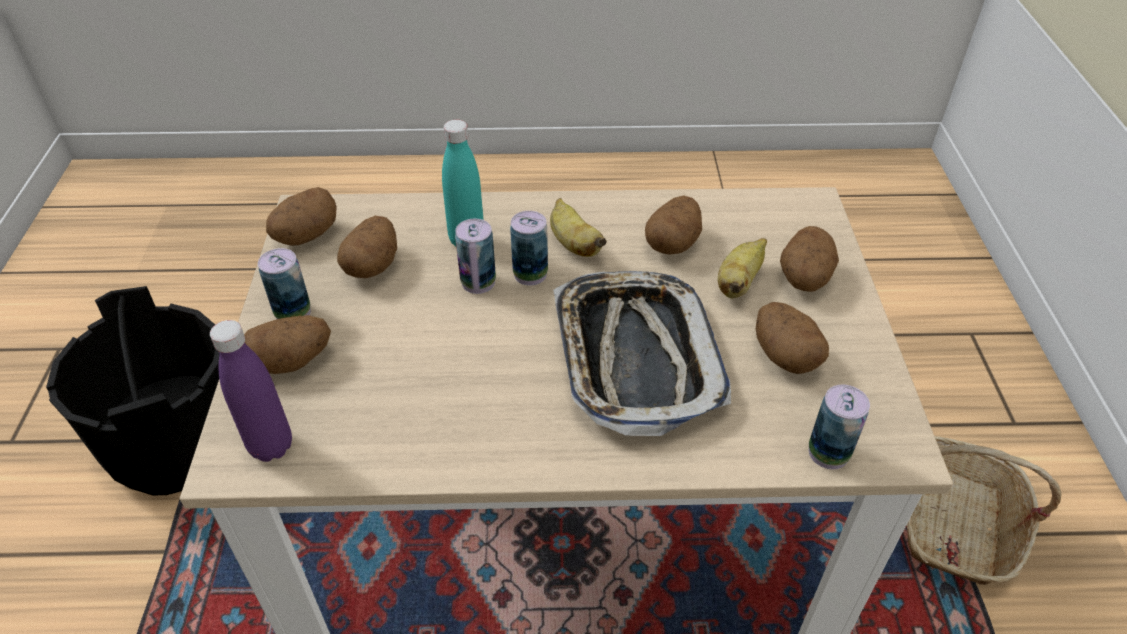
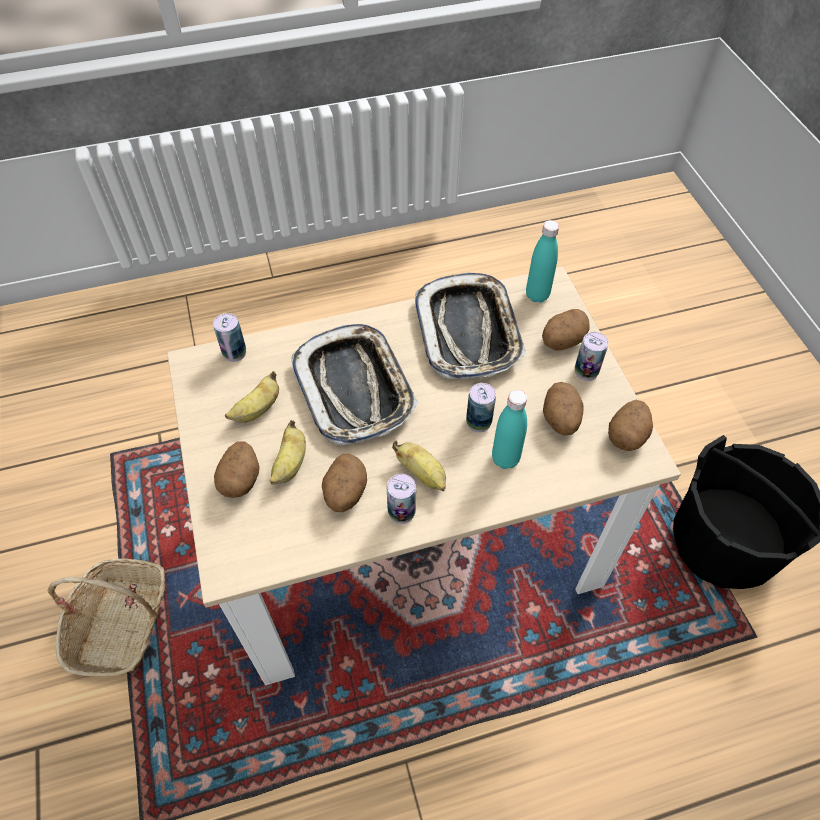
camera: 165 degrees right, 10 degrees up
purple bottle [210,320,292,462] -> turquoise bottle [526,220,559,303]
can [510,211,548,286] -> can moved to [387,474,416,524]
potato [756,302,829,374] -> banana [225,371,279,423]
none -> tray [415,272,527,379]

